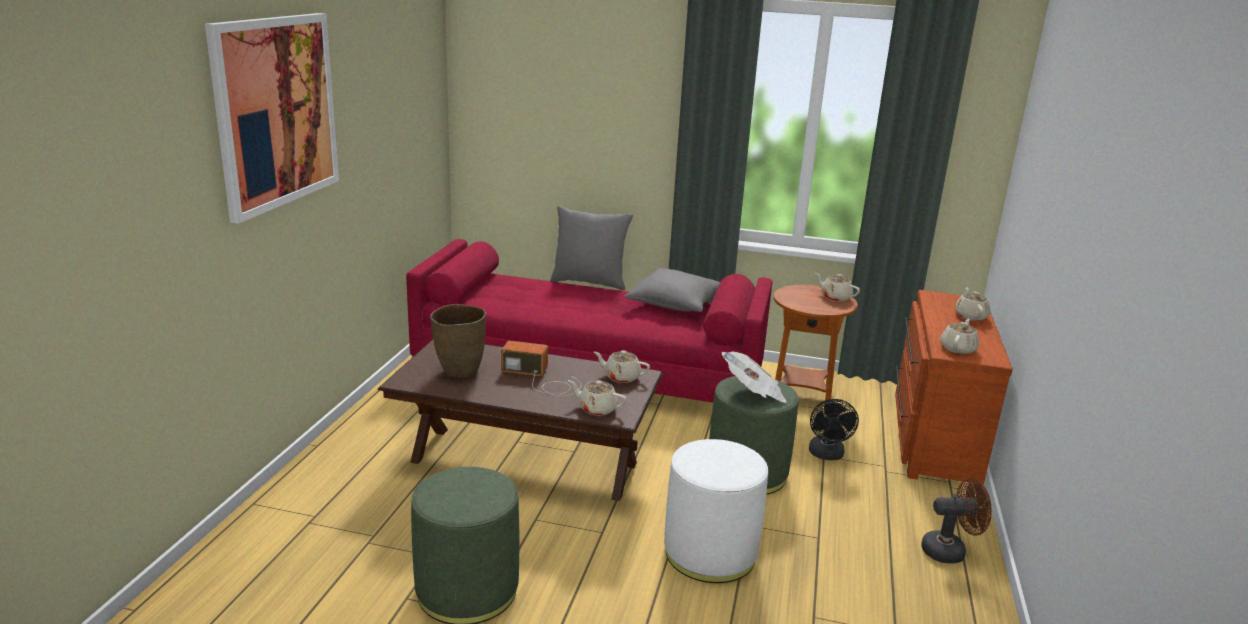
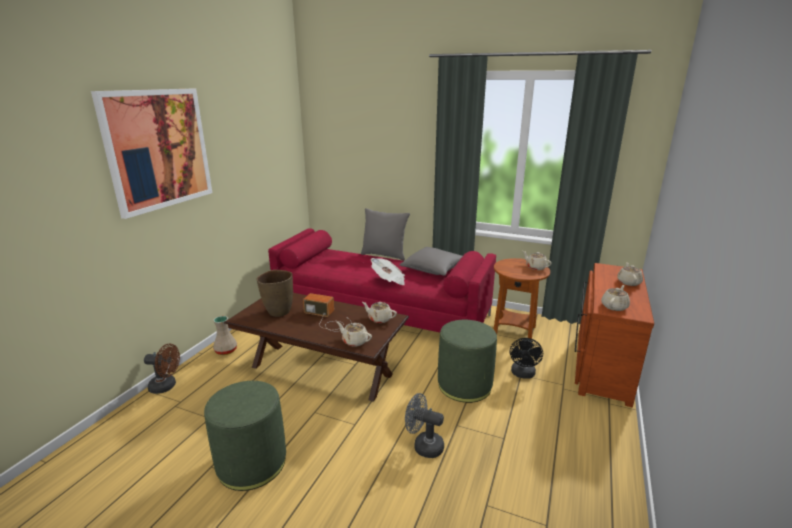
camera: 10 degrees right, 0 degrees up
white ottoman [664,439,768,583] -> grey fan [405,393,444,458]
newspaper [722,352,786,403] -> newspaper moved to [371,258,405,285]
brown fan [921,478,992,564] -> brown fan moved to [144,343,180,394]
none -> beige vase [213,316,237,355]

